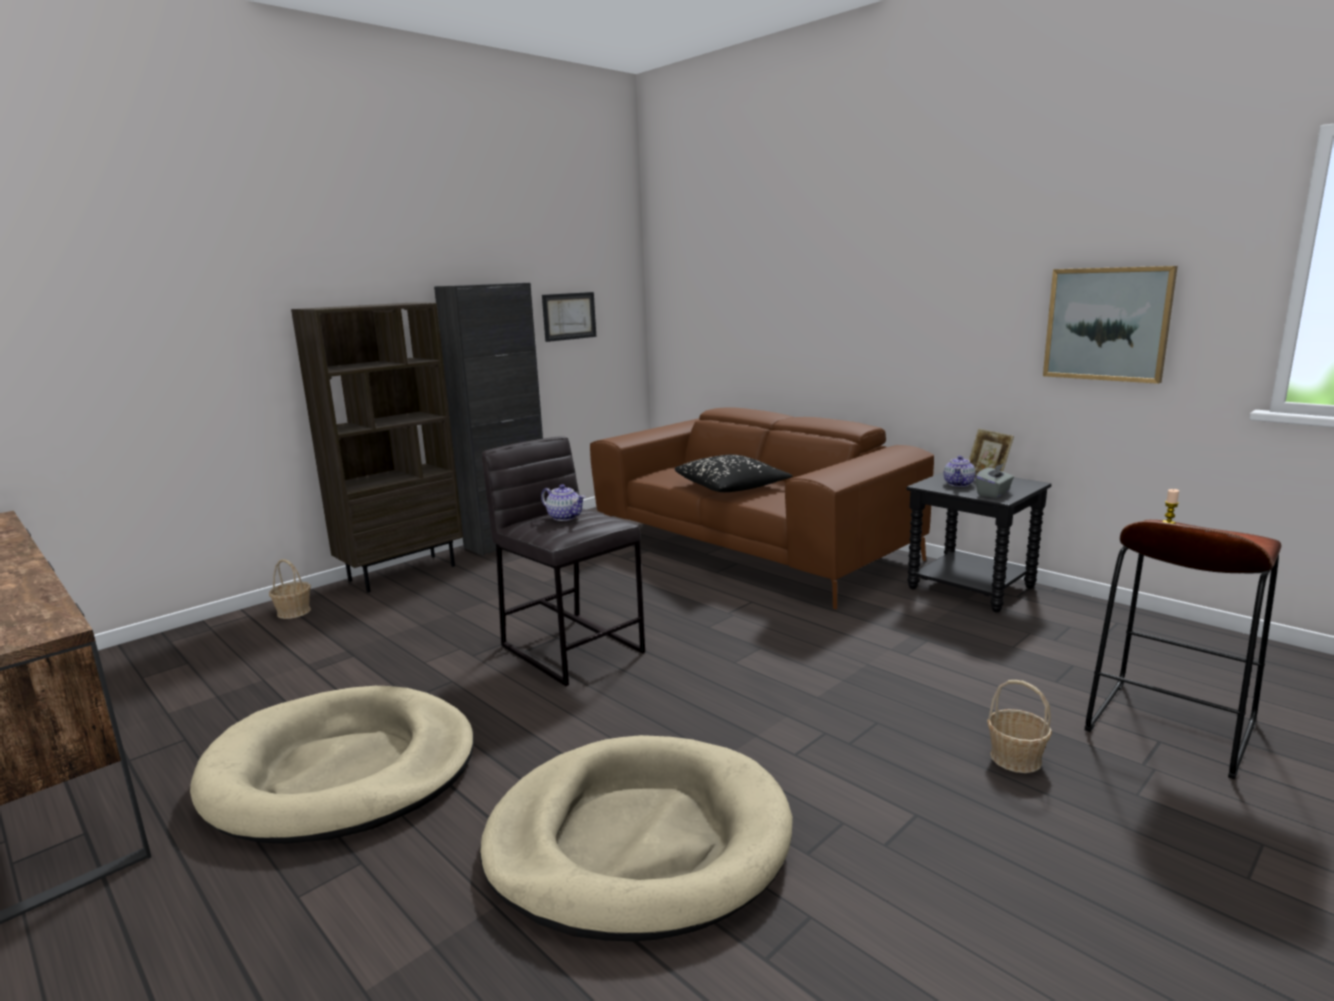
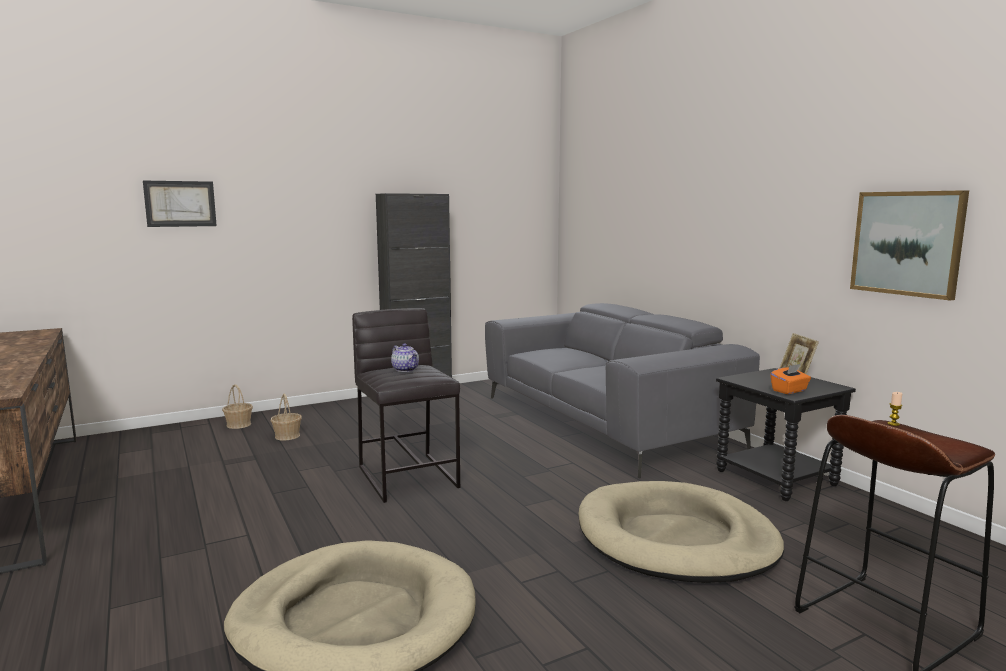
camera: 15 degrees right, 5 degrees down
beige dog bed [190,686,474,844] -> beige dog bed moved to [579,481,784,583]
brown bookcase [291,303,463,593] -> none
picture [542,292,596,342] -> picture moved to [143,181,217,227]
brown sofa [590,408,934,609] -> grey sofa [485,303,760,478]
black pillow [675,455,792,492] -> none
teapot [944,456,976,487] -> none
grey tissue box [976,463,1014,498] -> orange tissue box [770,364,811,394]
basket [987,680,1052,773] -> basket moved to [271,394,302,441]

